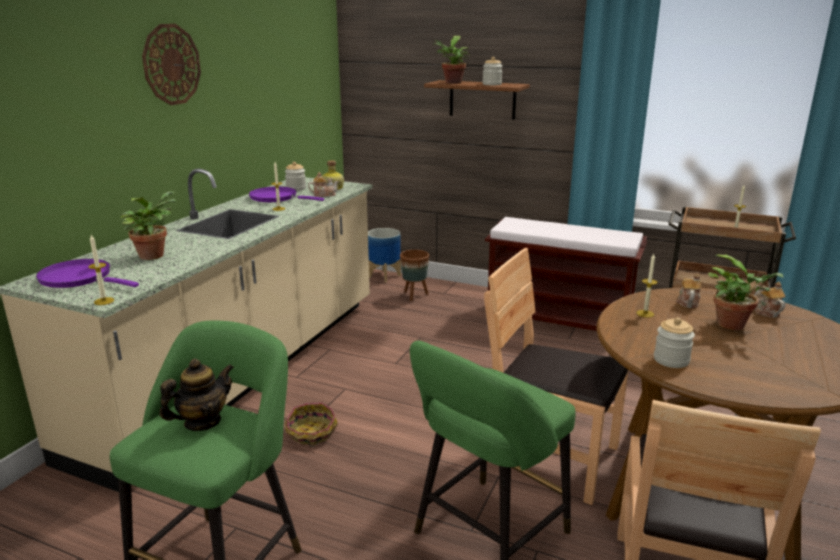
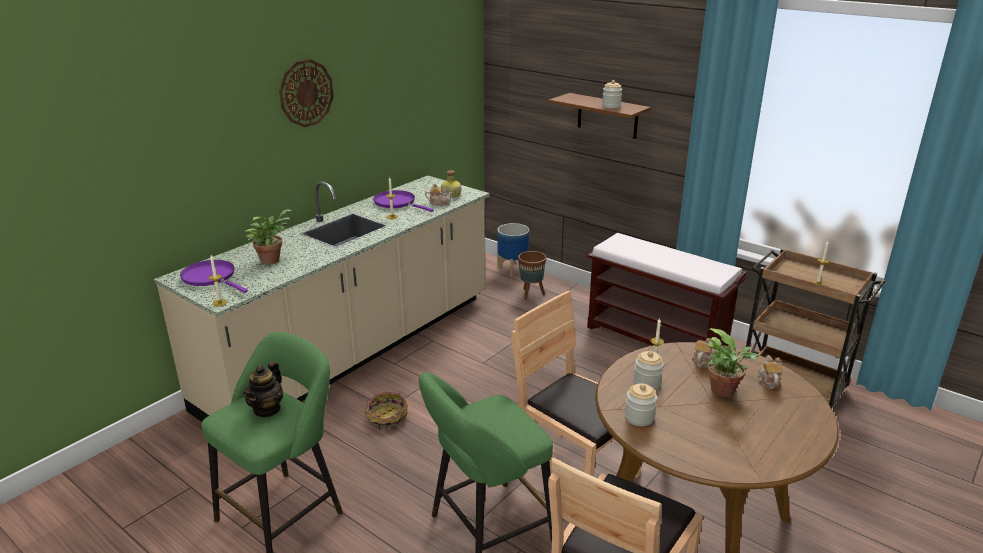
camera: 15 degrees right, 5 degrees up
teapot [160,359,234,431] -> teapot turned 135 degrees clockwise [243,361,283,417]
jar [285,162,306,191] -> jar moved to [633,351,664,390]
potted plant [433,36,470,84] -> none

